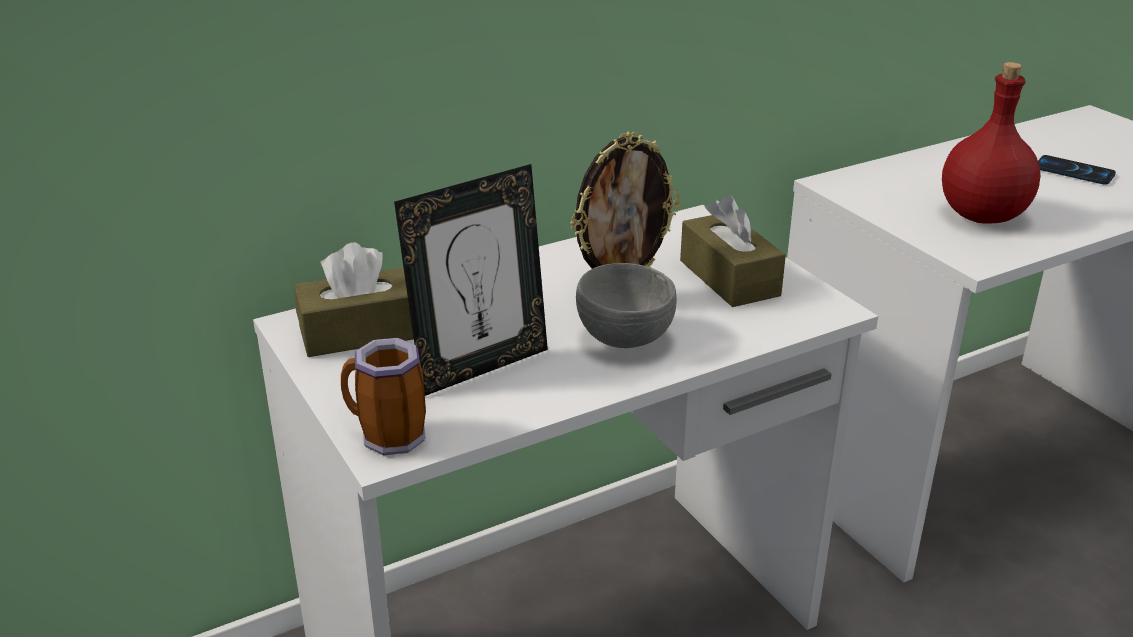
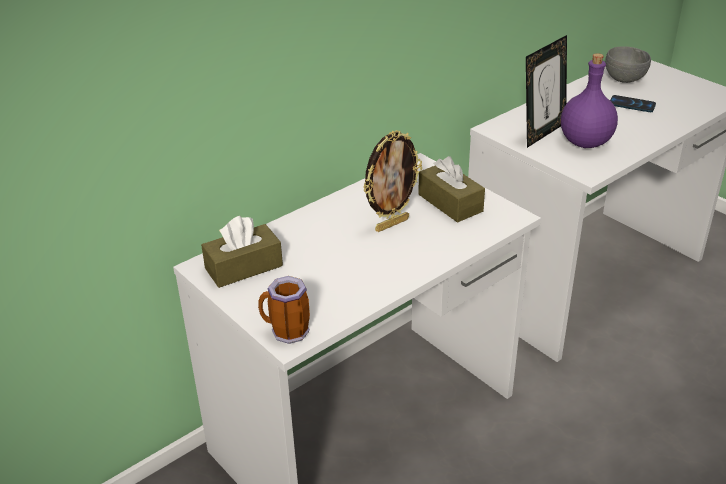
camera: 10 degrees left, 5 degrees up
picture frame [394,164,548,396] -> picture frame moved to [526,35,567,148]
grey bowl [576,263,677,348] -> grey bowl moved to [605,46,651,83]
red bottle [942,62,1040,224] -> purple bottle [561,53,618,148]

